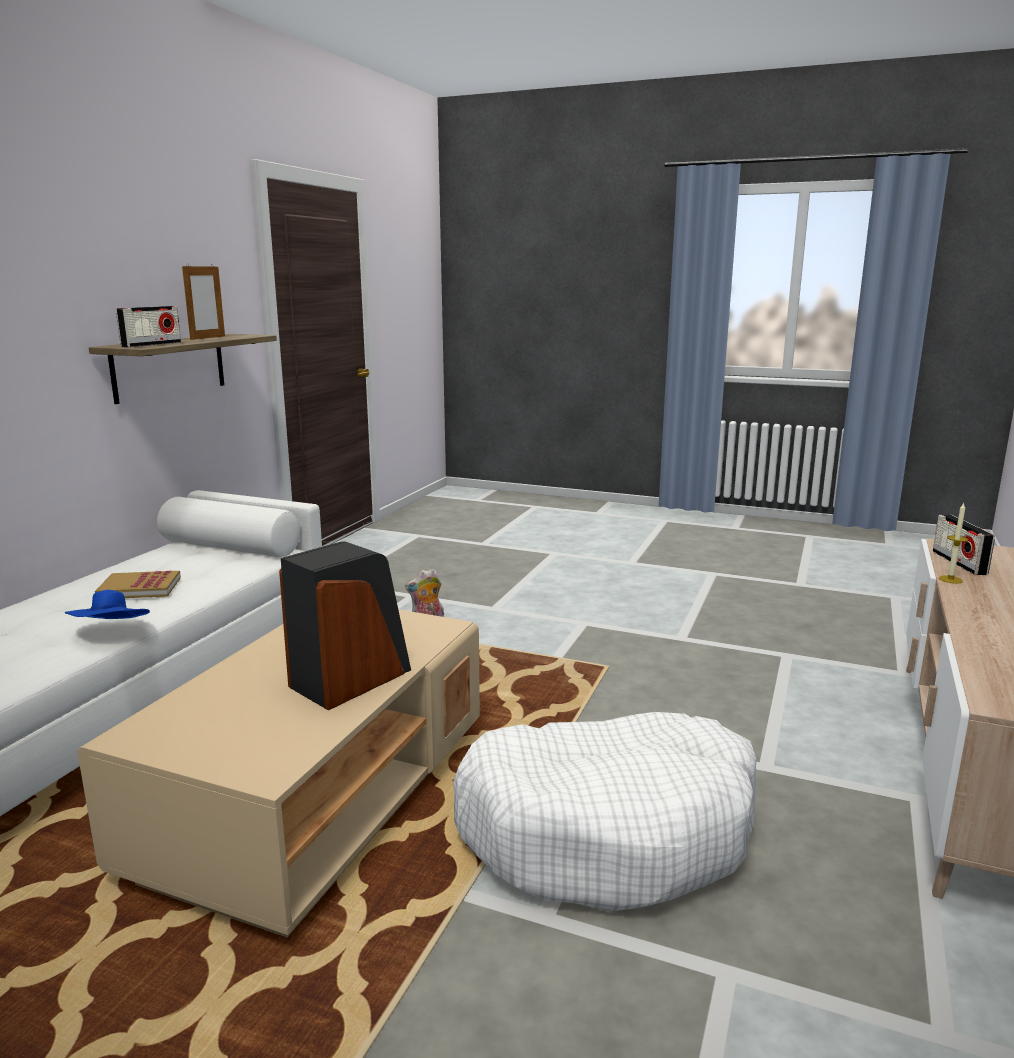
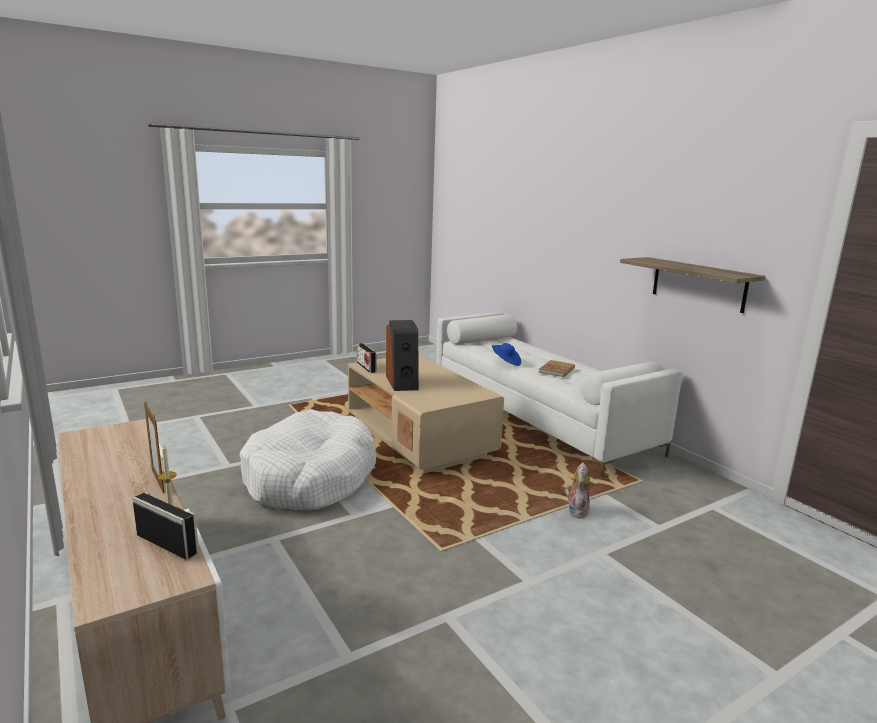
camera: 125 degrees right, 0 degrees up
radio [116,306,181,348] -> radio moved to [357,343,377,373]
picture frame [182,264,225,340] -> picture frame moved to [144,402,164,494]

